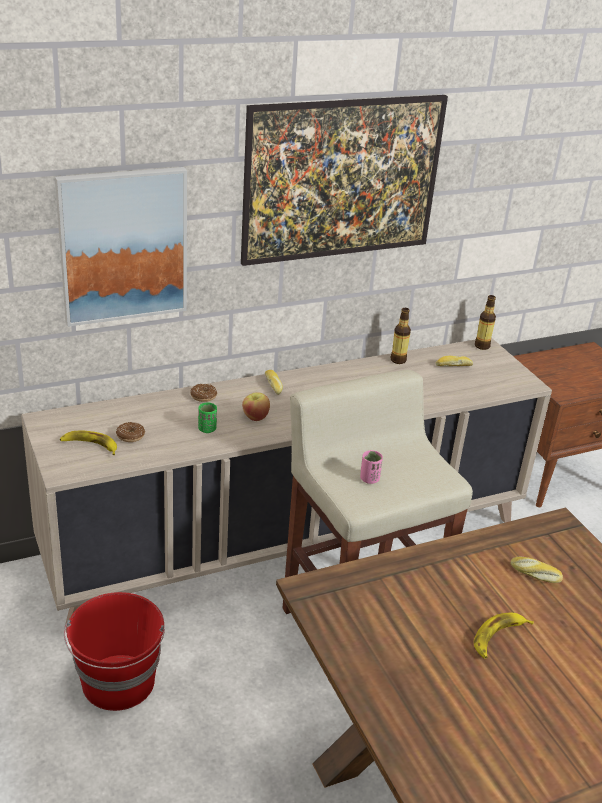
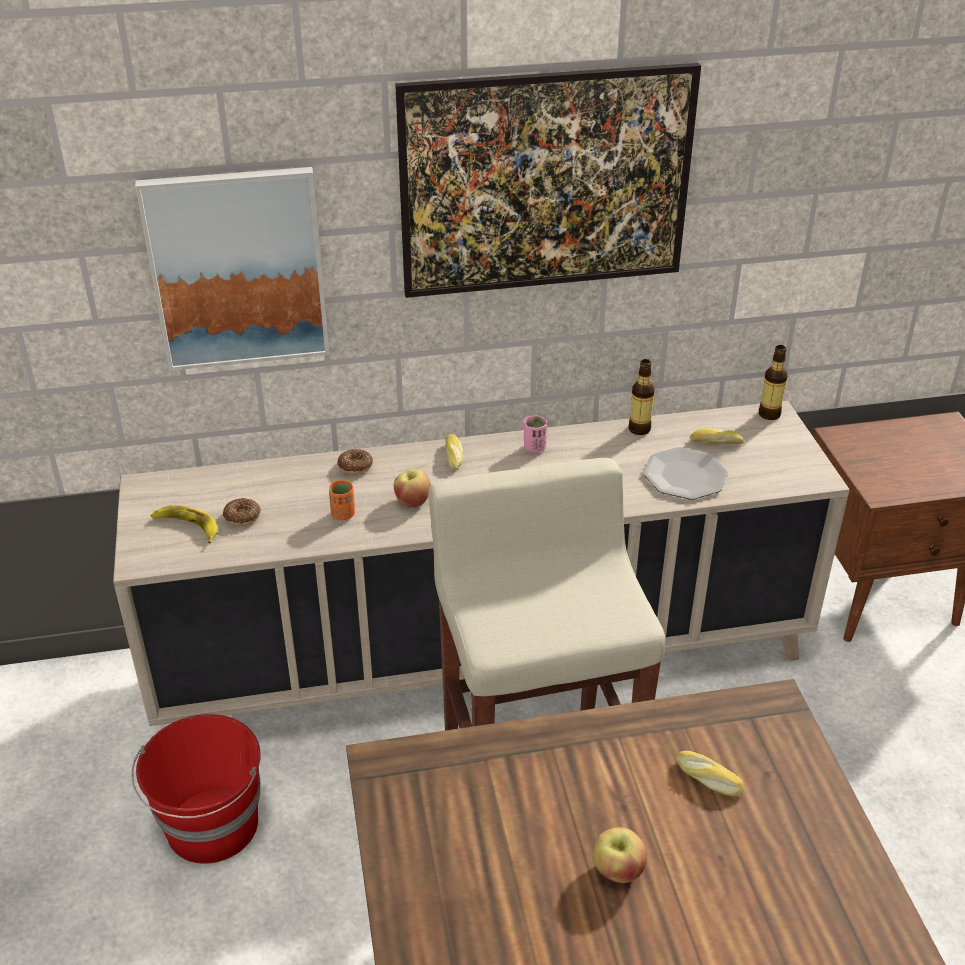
camera: 15 degrees right, 5 degrees up
green cup [198,403,217,433] -> orange cup [329,480,355,520]
pink cup [360,450,383,484] -> pink cup moved to [524,415,547,453]
banana [474,613,534,659] -> apple [593,827,647,883]
none -> plate [643,447,728,500]

